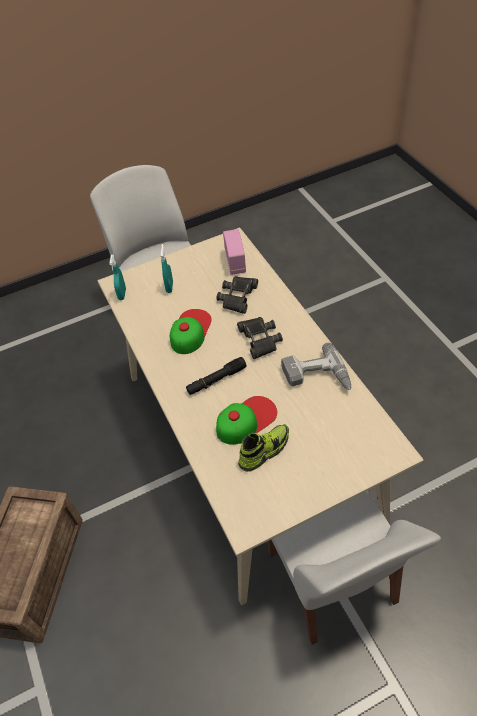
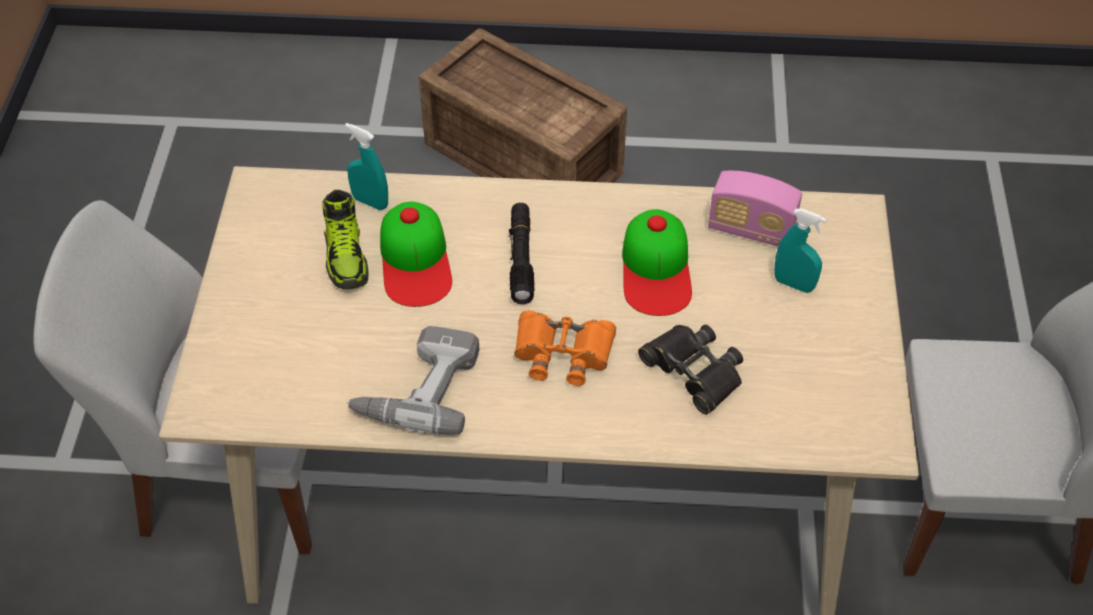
camera: 115 degrees right, 0 degrees up
turquoise spray bottle [109,254,126,300] -> turquoise spray bottle moved to [345,123,388,210]
cap [170,309,212,354] -> cap turned 45 degrees clockwise [622,209,692,316]
radio [223,229,246,275] -> radio moved to [708,171,802,246]
black binoculars [237,317,283,359] -> orange binoculars [514,310,616,386]

